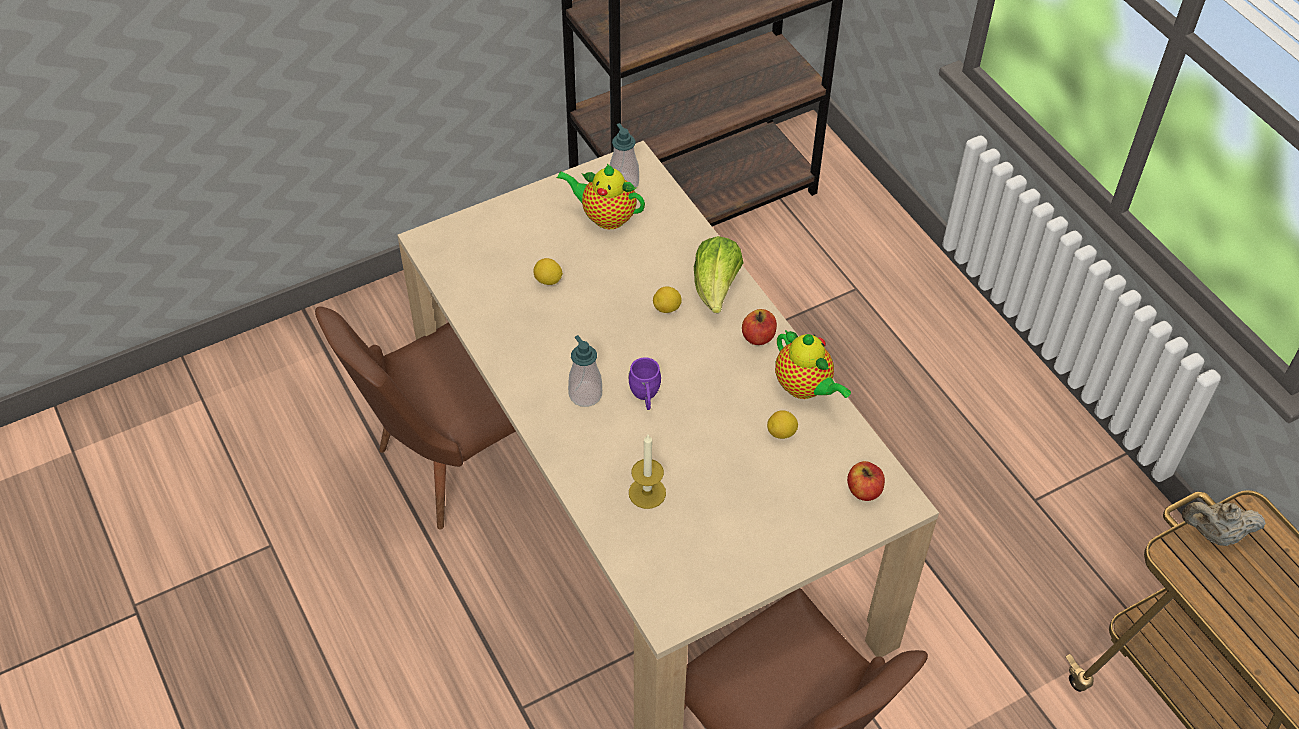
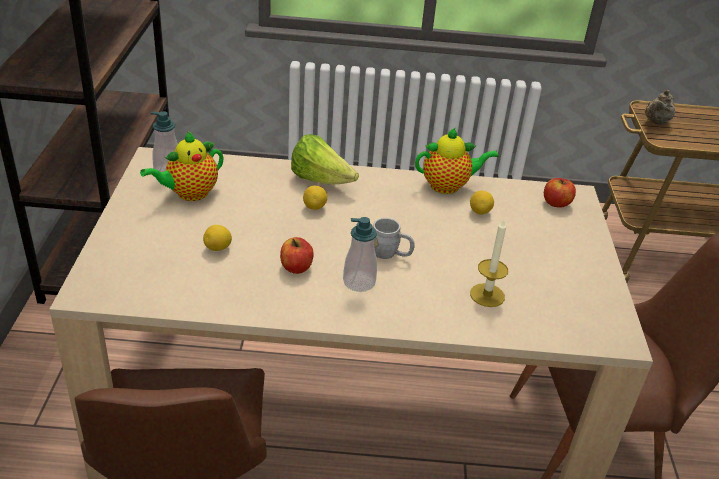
camera: 60 degrees left, 15 degrees down
purple mug [628,357,661,410] -> grey mug [372,218,415,259]
apple [742,309,777,345] -> apple moved to [280,237,314,274]

